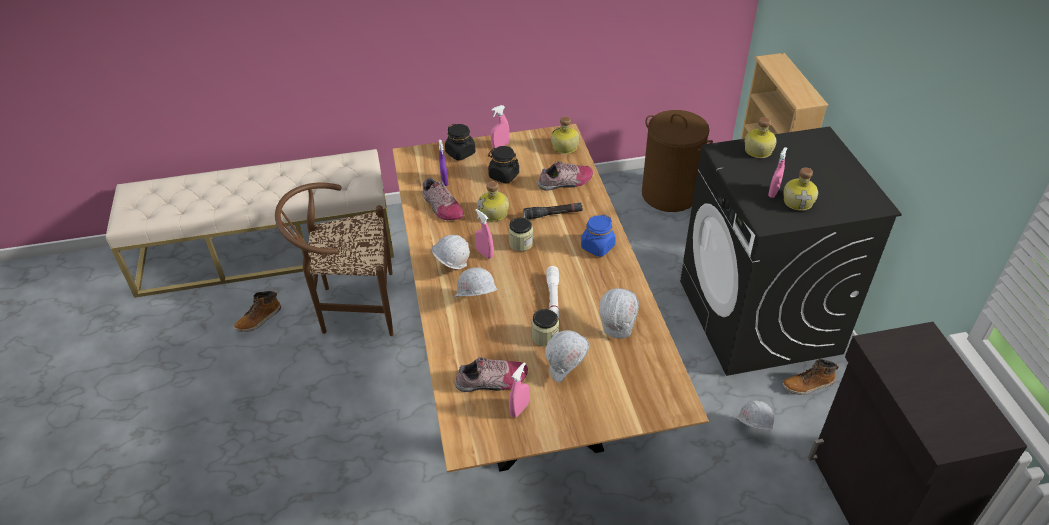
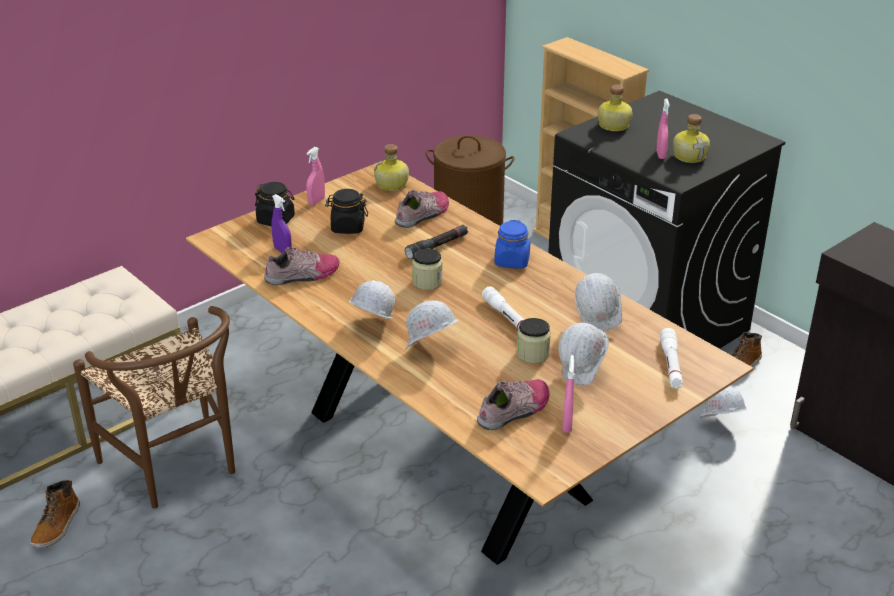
camera: 30 degrees left, 10 degrees down
brown chair [275,182,394,336] -> brown chair turned 90 degrees counterclockwise [73,306,235,509]
shoe [422,178,464,220] -> shoe turned 45 degrees counterclockwise [264,246,339,285]
pink spray bottle [475,209,493,259] -> none
bottle [478,181,509,222] -> none
none -> white flashlight [660,328,683,389]

